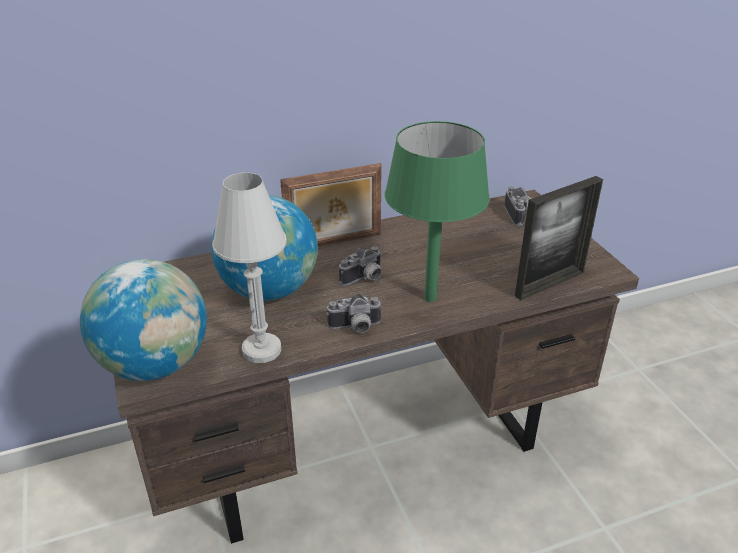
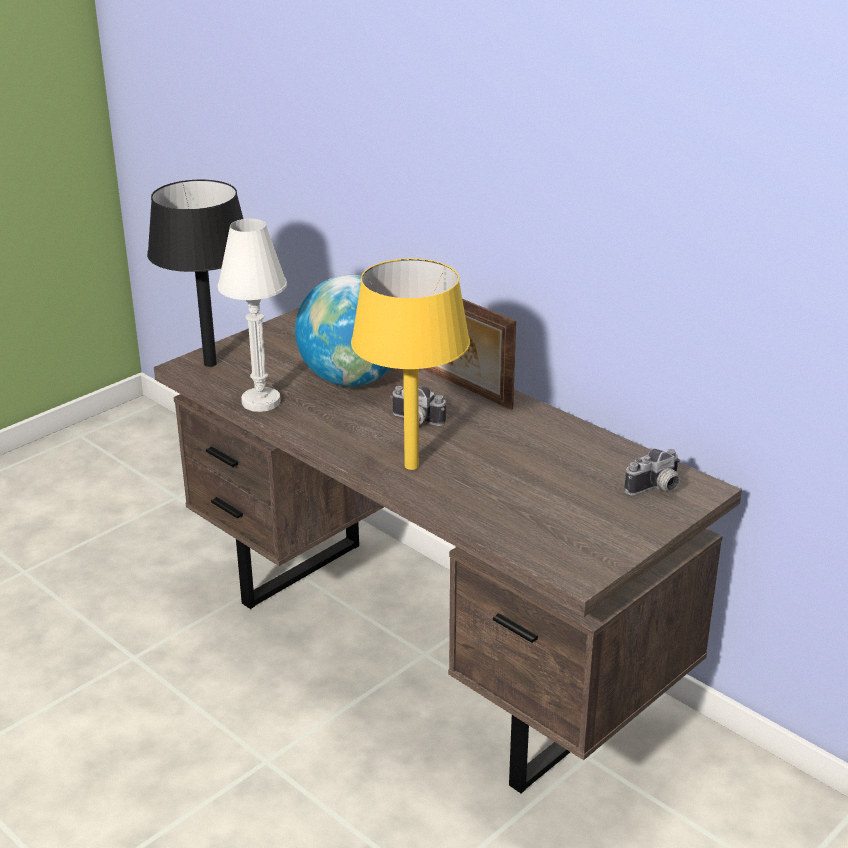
camera: 65 degrees right, 5 degrees down
globe [80,259,207,381] -> black table lamp [147,180,243,367]
camera [326,294,383,333] -> none
green table lamp [385,121,490,302] -> yellow table lamp [351,258,470,470]
picture frame [515,176,603,300] -> none

